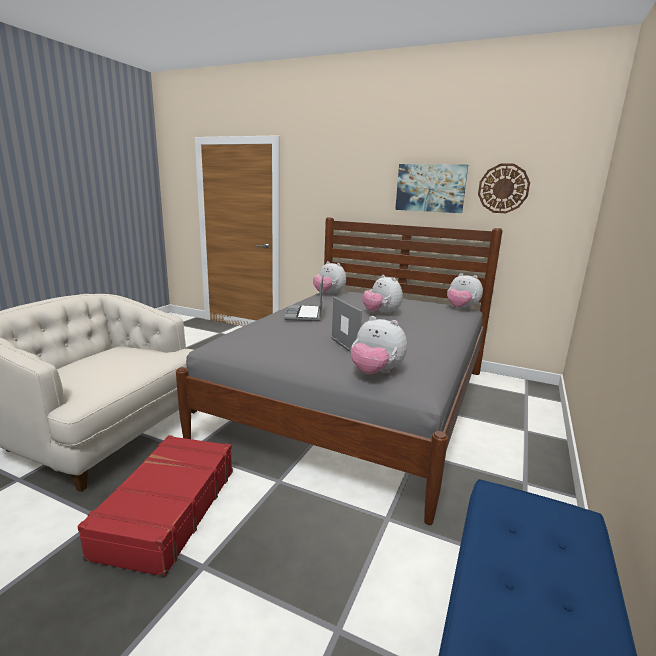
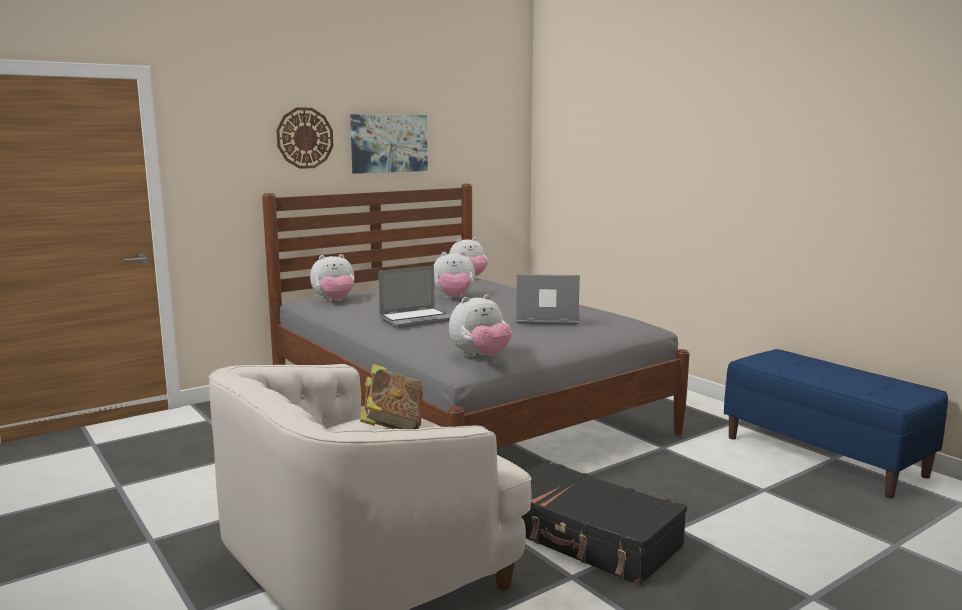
camera: 60 degrees left, 5 degrees down
red suitcase [77,435,233,577] -> black suitcase [521,460,687,586]
laptop [284,275,323,322] -> laptop turned 60 degrees counterclockwise [378,266,451,328]
plush toy [350,316,407,374] -> plush toy moved to [449,294,512,357]
wall clock [478,164,530,213] -> wall clock moved to [276,107,333,169]
none -> book [360,364,423,429]

